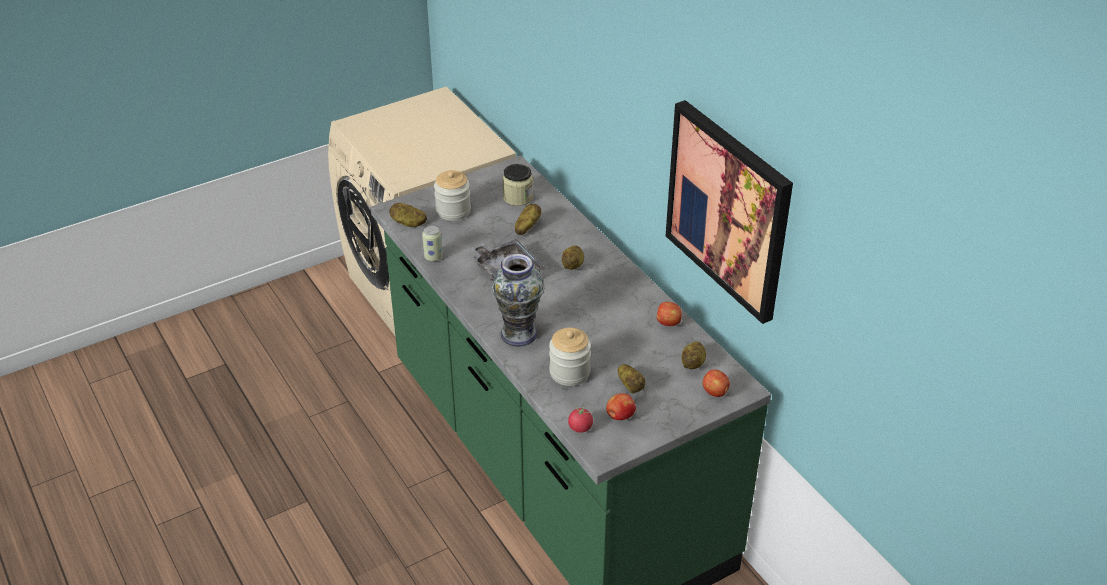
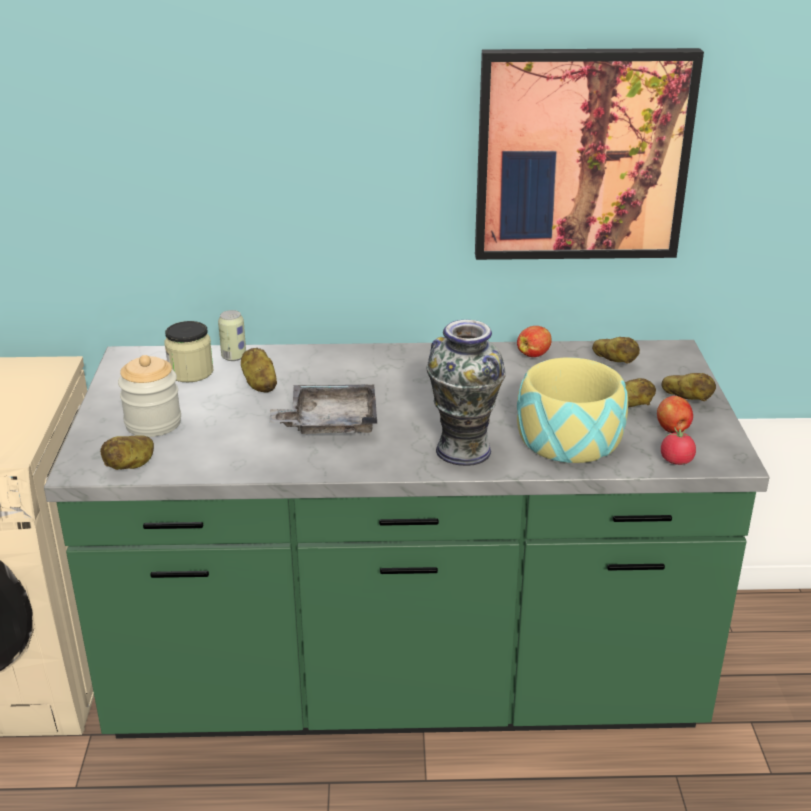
camera: 60 degrees left, 10 degrees down
can [422,226,443,261] -> can moved to [218,310,246,361]
jar [549,327,591,386] -> bowl [517,358,628,463]
potato [562,245,584,270] -> potato moved to [661,373,716,401]
apple [702,369,730,397] -> none

